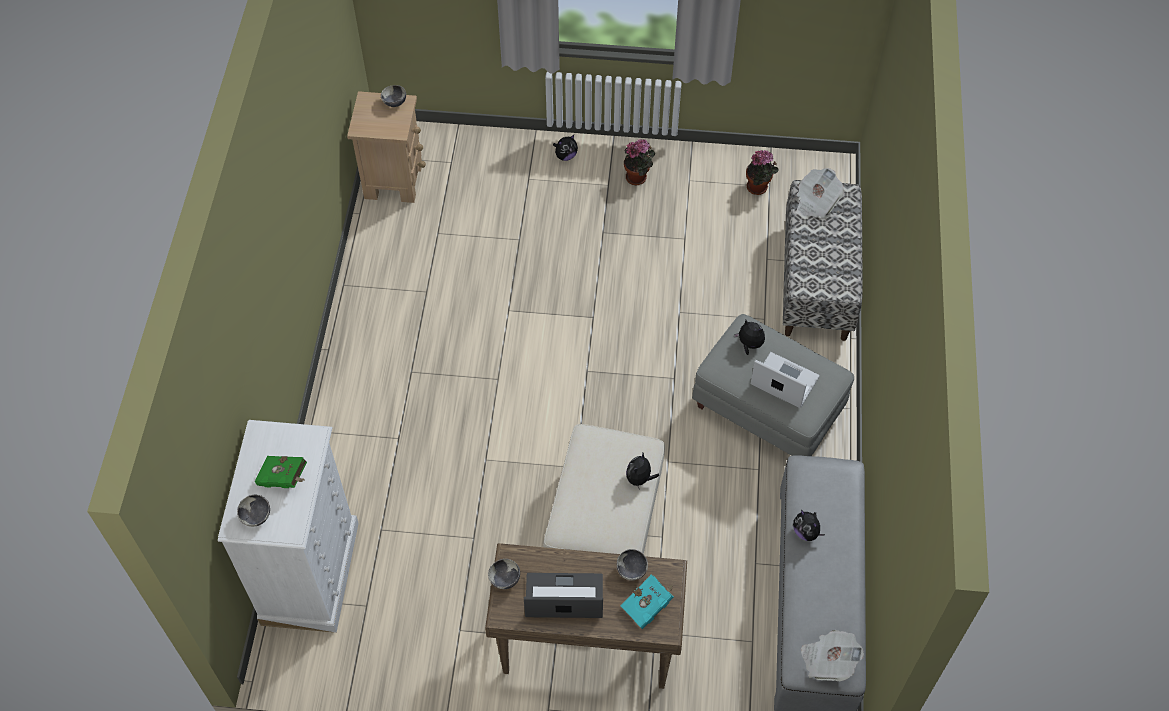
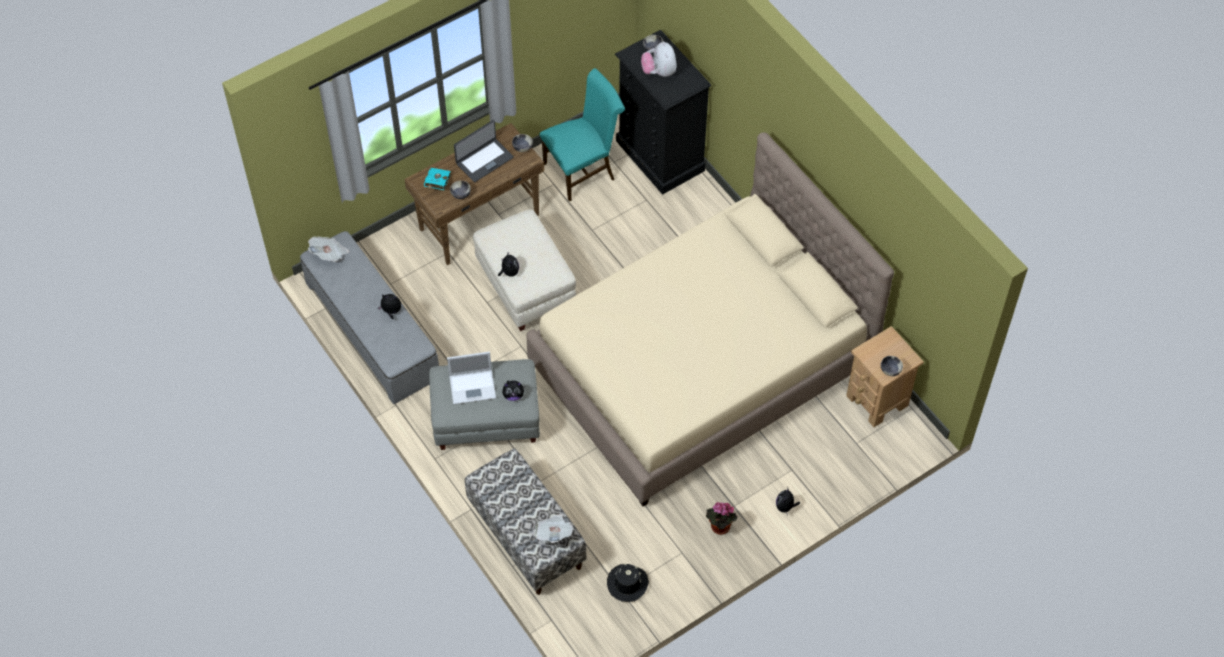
camera: 140 degrees right, 0 degrees up
white dresser [218,420,359,633] -> black dresser [615,30,711,195]
green book [255,456,307,488] -> plush toy [641,42,677,77]
potted plant [746,150,779,195] -> black hat [607,563,649,602]
none -> beige bed [527,133,894,506]
none -> turquoise chair [540,68,625,201]

